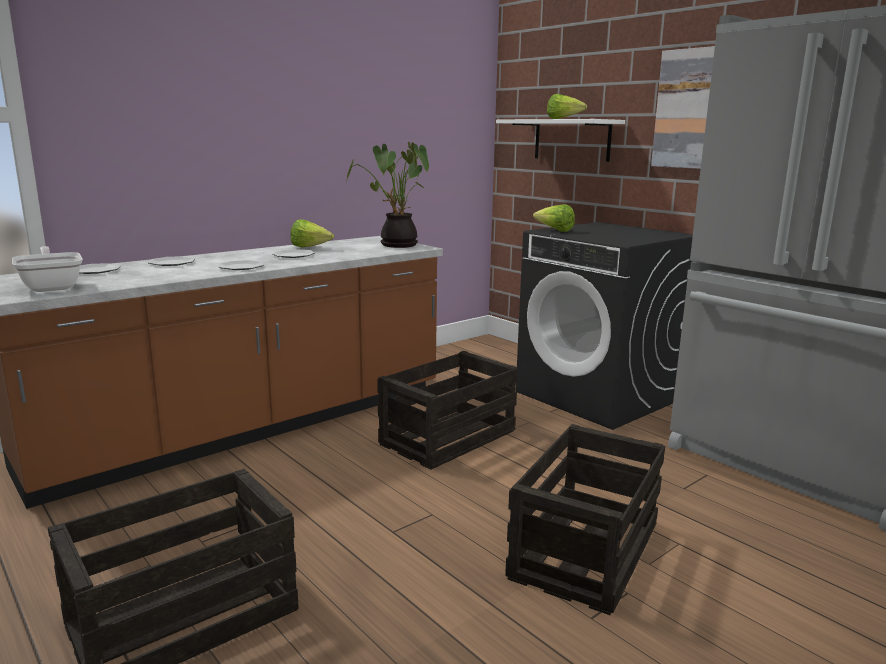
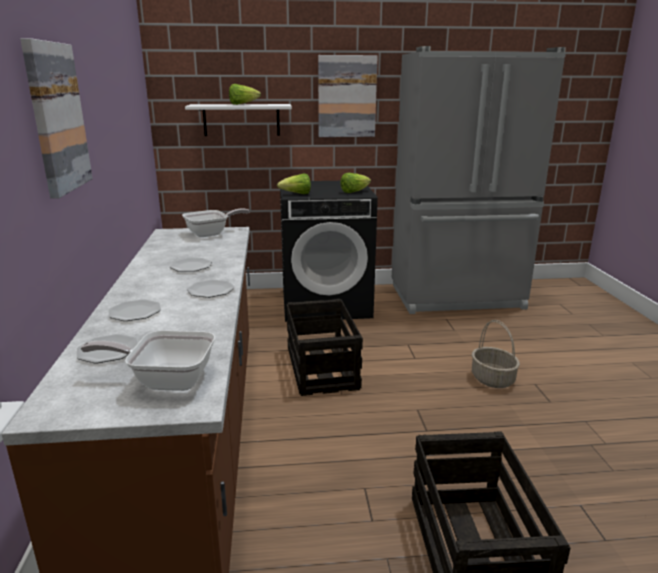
camera: 55 degrees left, 5 degrees up
lettuce [291,219,334,247] -> lettuce moved to [341,173,371,193]
potted plant [346,142,429,248] -> frying pan [182,208,250,237]
crate [505,424,665,615] -> basket [472,320,520,388]
none -> picture [20,38,93,199]

